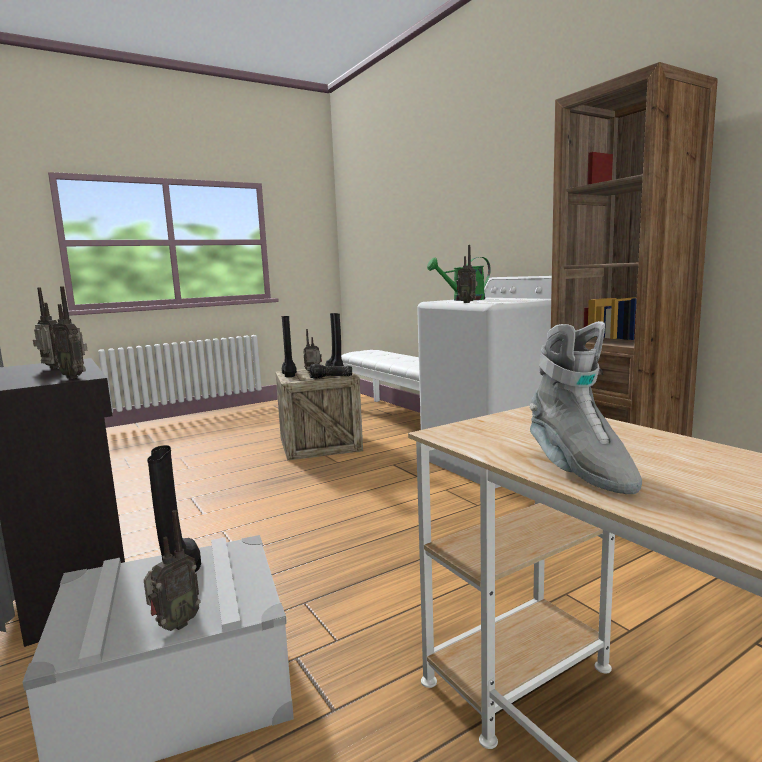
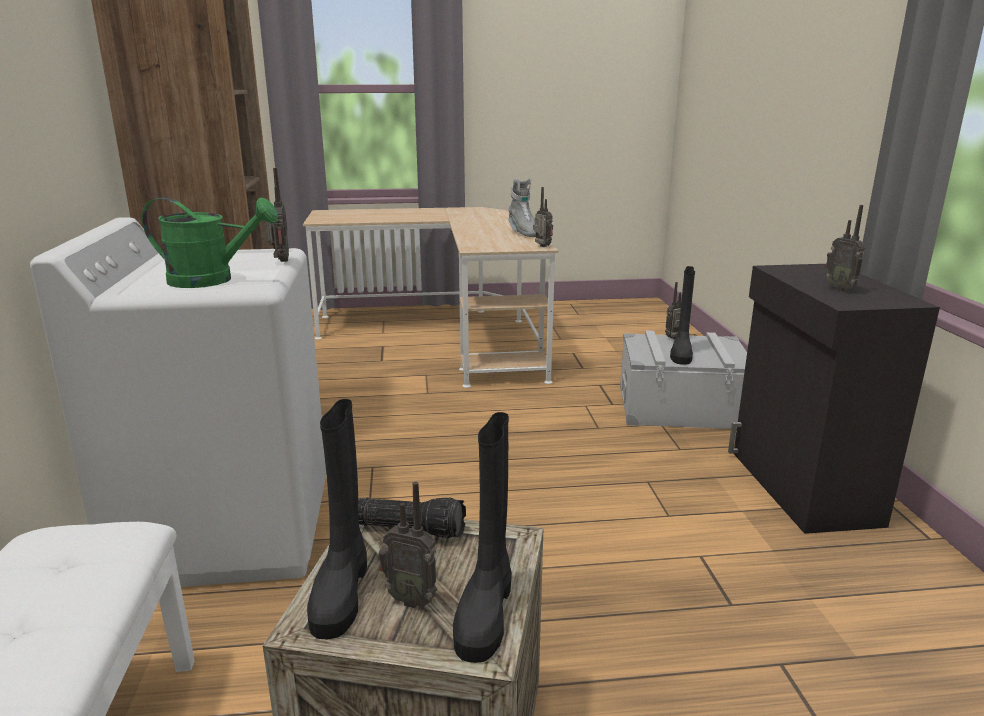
camera: 155 degrees left, 10 degrees up
radio [52,286,88,379] -> radio moved to [533,187,553,247]
grey boot [530,321,642,494] -> grey boot turned 150 degrees clockwise [508,178,536,237]

